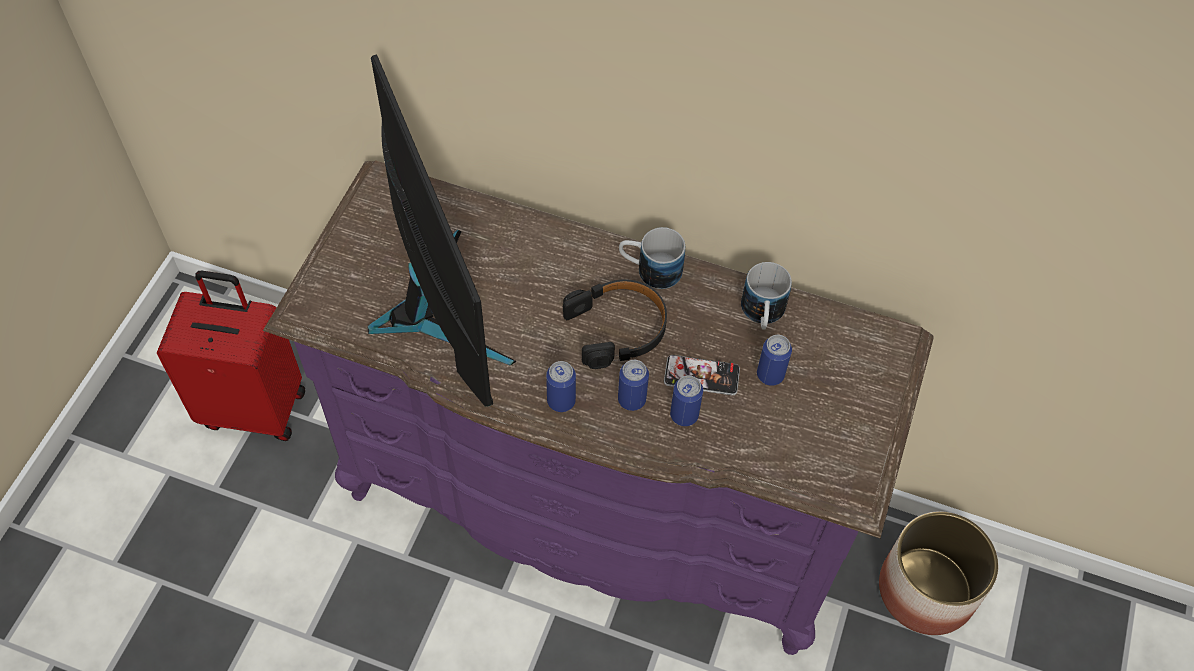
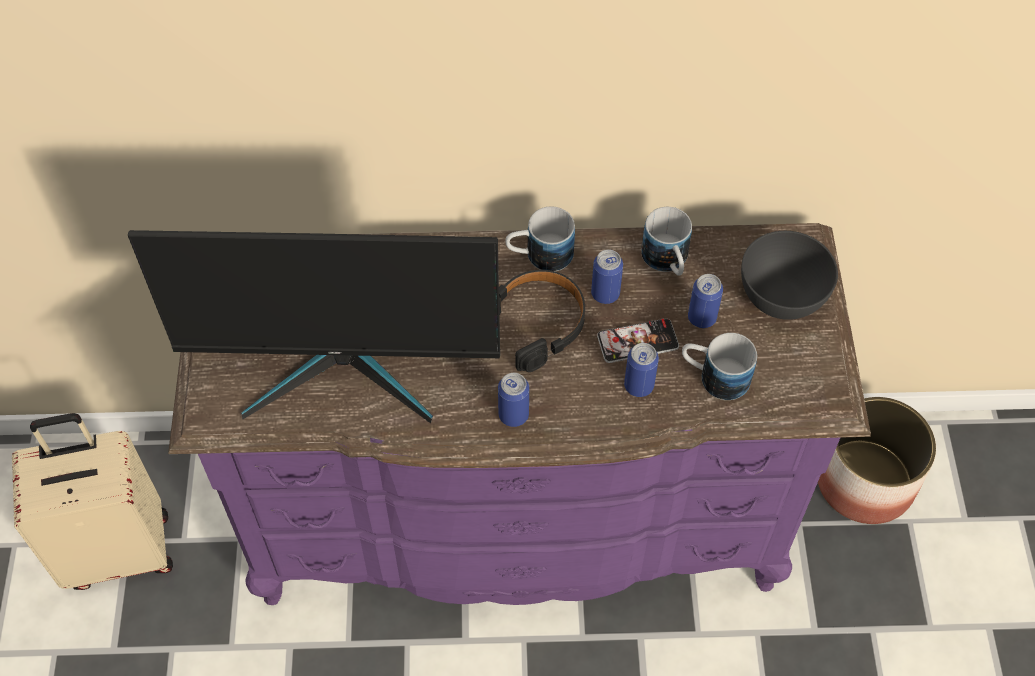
camera: 20 degrees left, 0 degrees up
red suitcase [157,271,305,441] -> beige suitcase [12,413,173,590]
monitor [367,55,517,407] -> monitor turned 135 degrees clockwise [128,230,500,423]
can [618,360,649,411] -> can moved to [591,250,623,304]
none -> mug [682,333,757,400]
none -> grey bowl [741,231,838,320]

